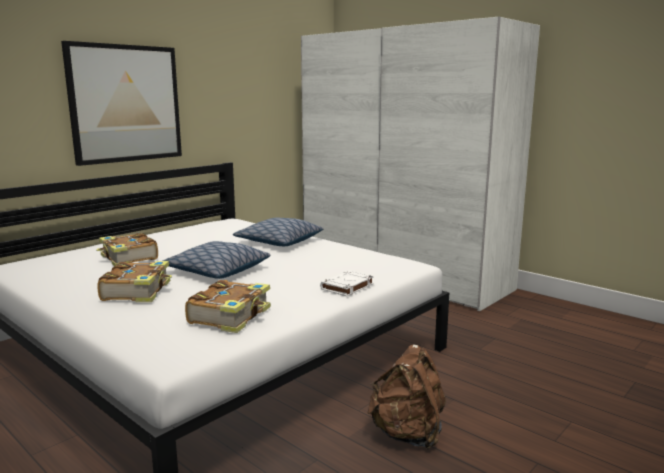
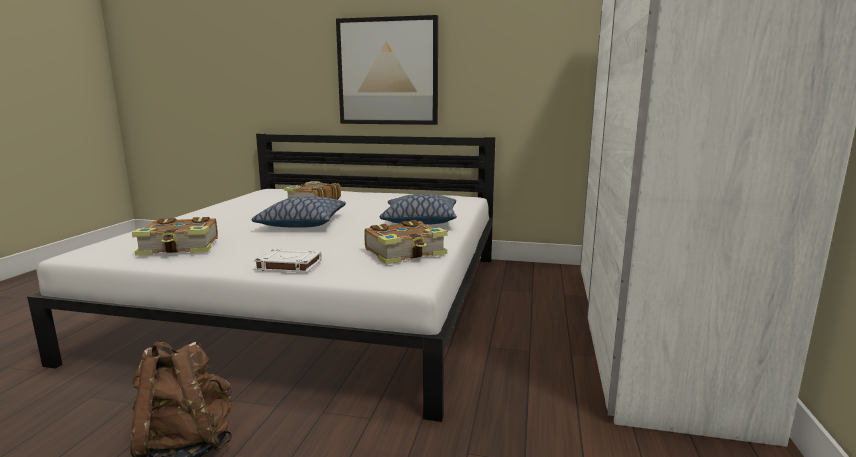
camera: 60 degrees right, 0 degrees up
book [97,261,172,302] -> book moved to [364,220,447,265]

